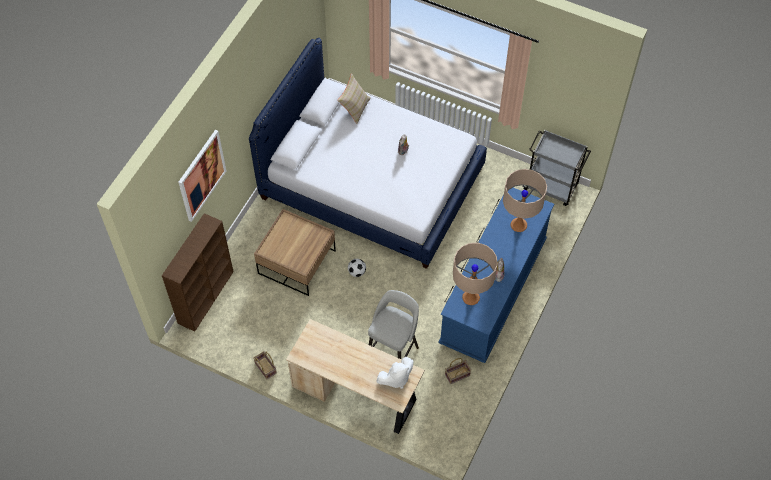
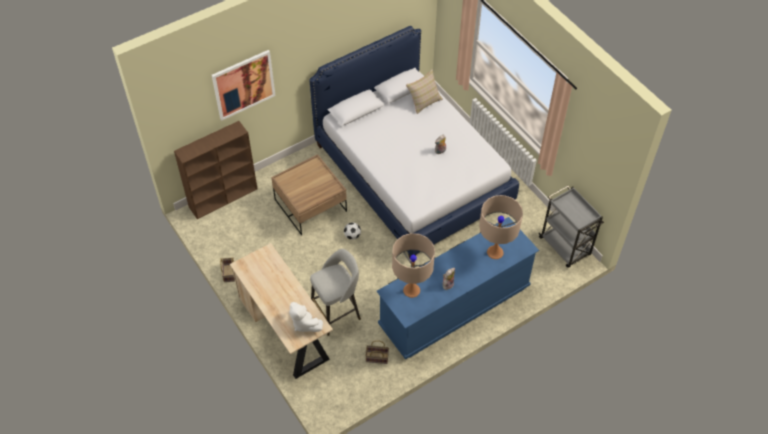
camera: 30 degrees right, 5 degrees down
white plush toy [376,357,413,389] -> white plush toy turned 45 degrees clockwise [289,302,323,332]

